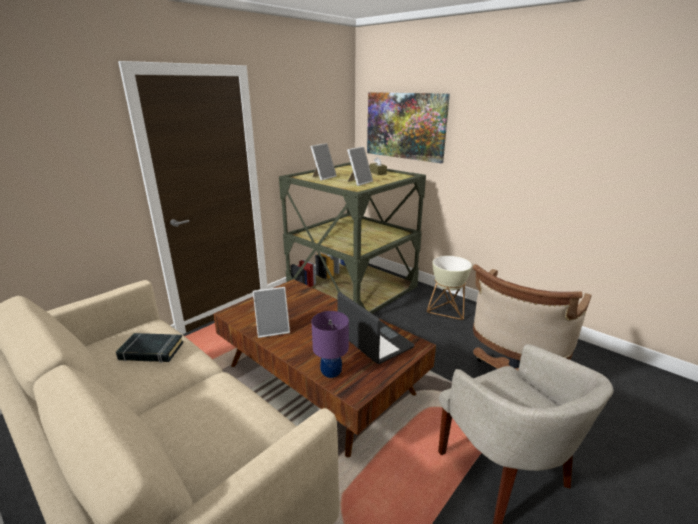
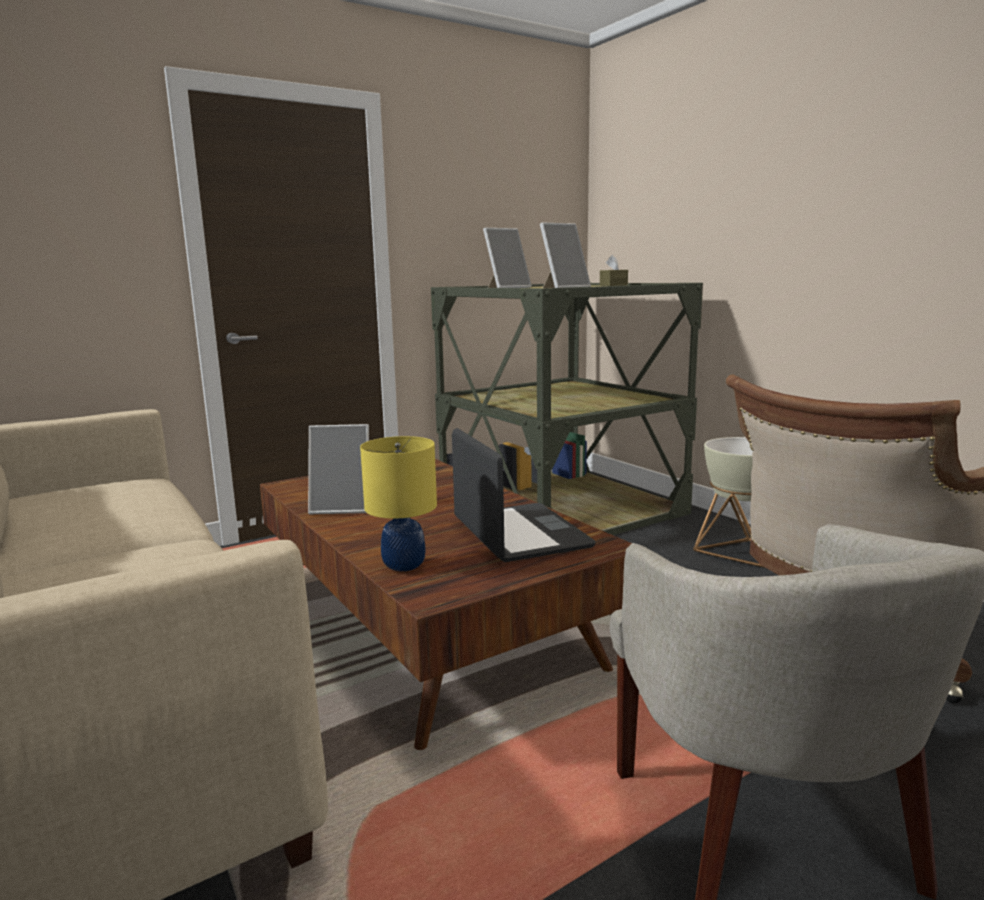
camera: 15 degrees right, 10 degrees down
black book [116,333,184,363] -> none
purple table lamp [311,311,349,378] -> yellow table lamp [360,436,437,571]
picture [367,92,450,163] -> none

